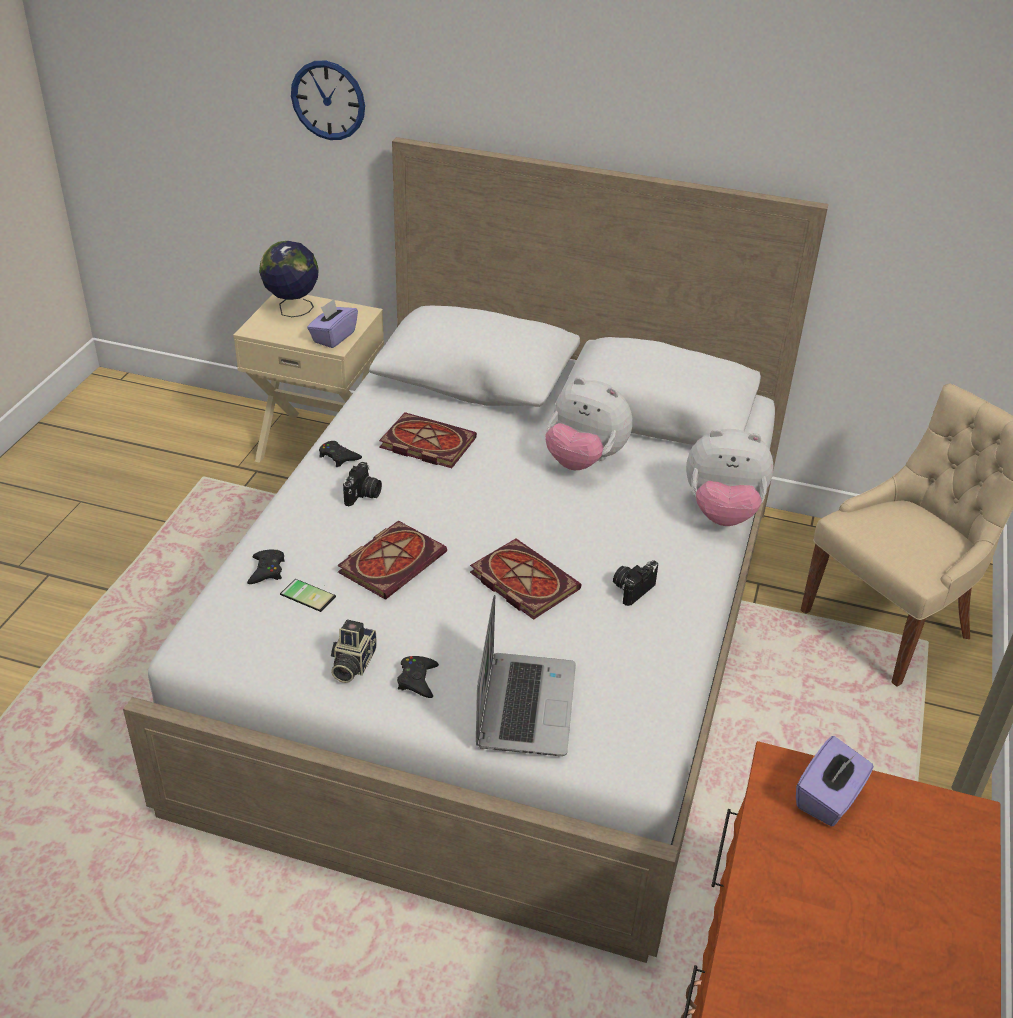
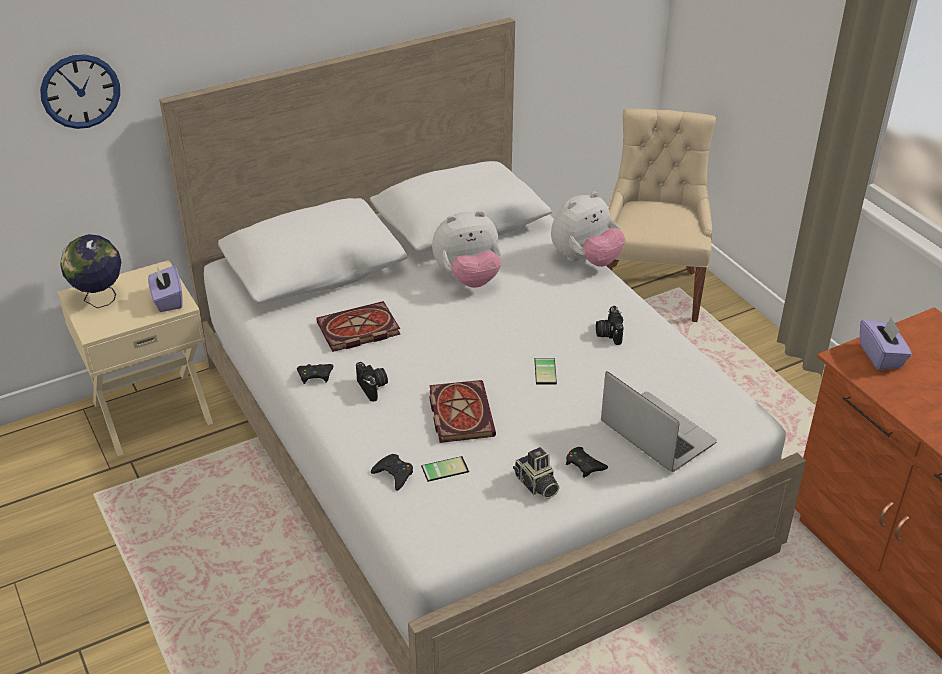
camera: 45 degrees left, 0 degrees up
book [470,538,581,620] -> phone [534,358,561,384]

